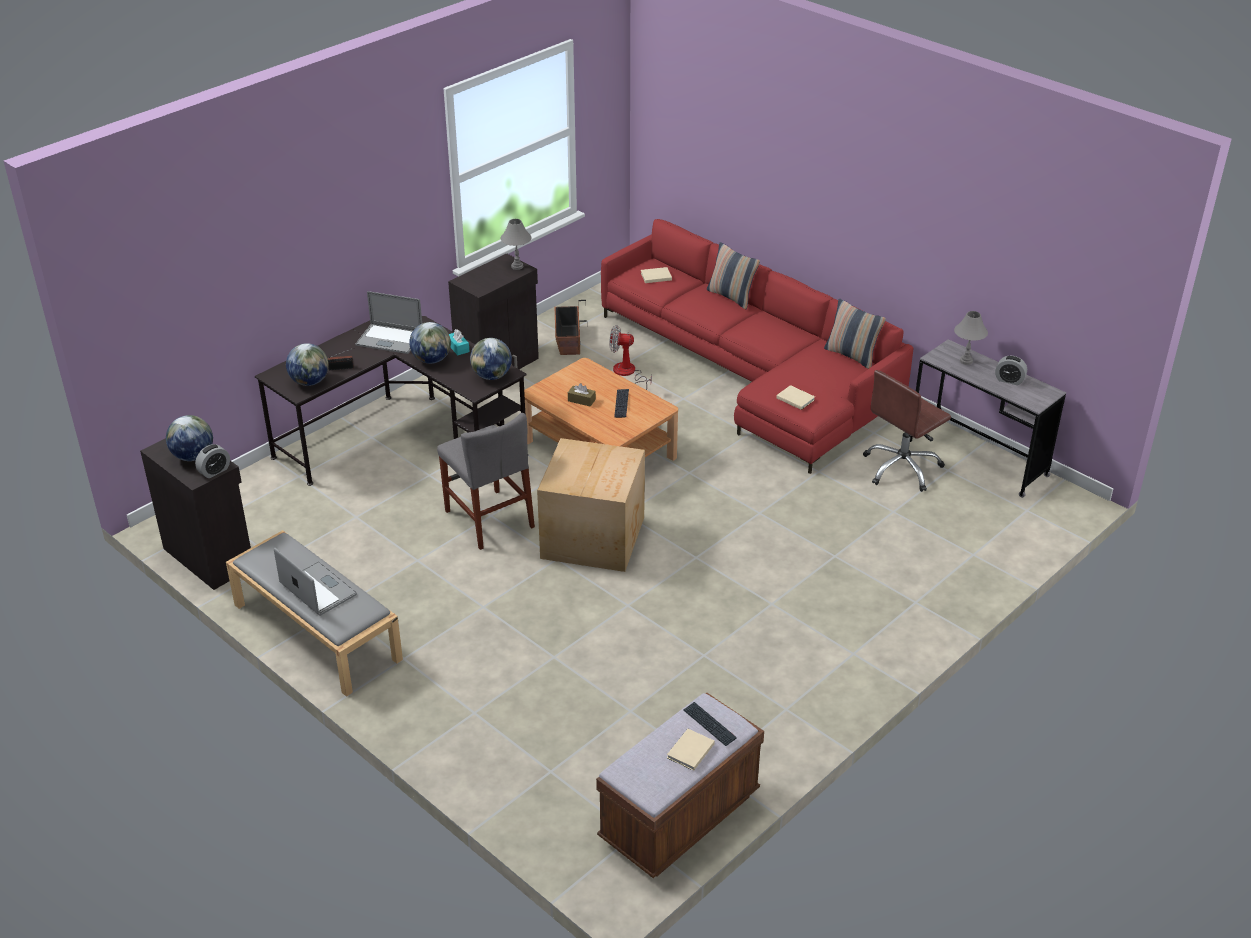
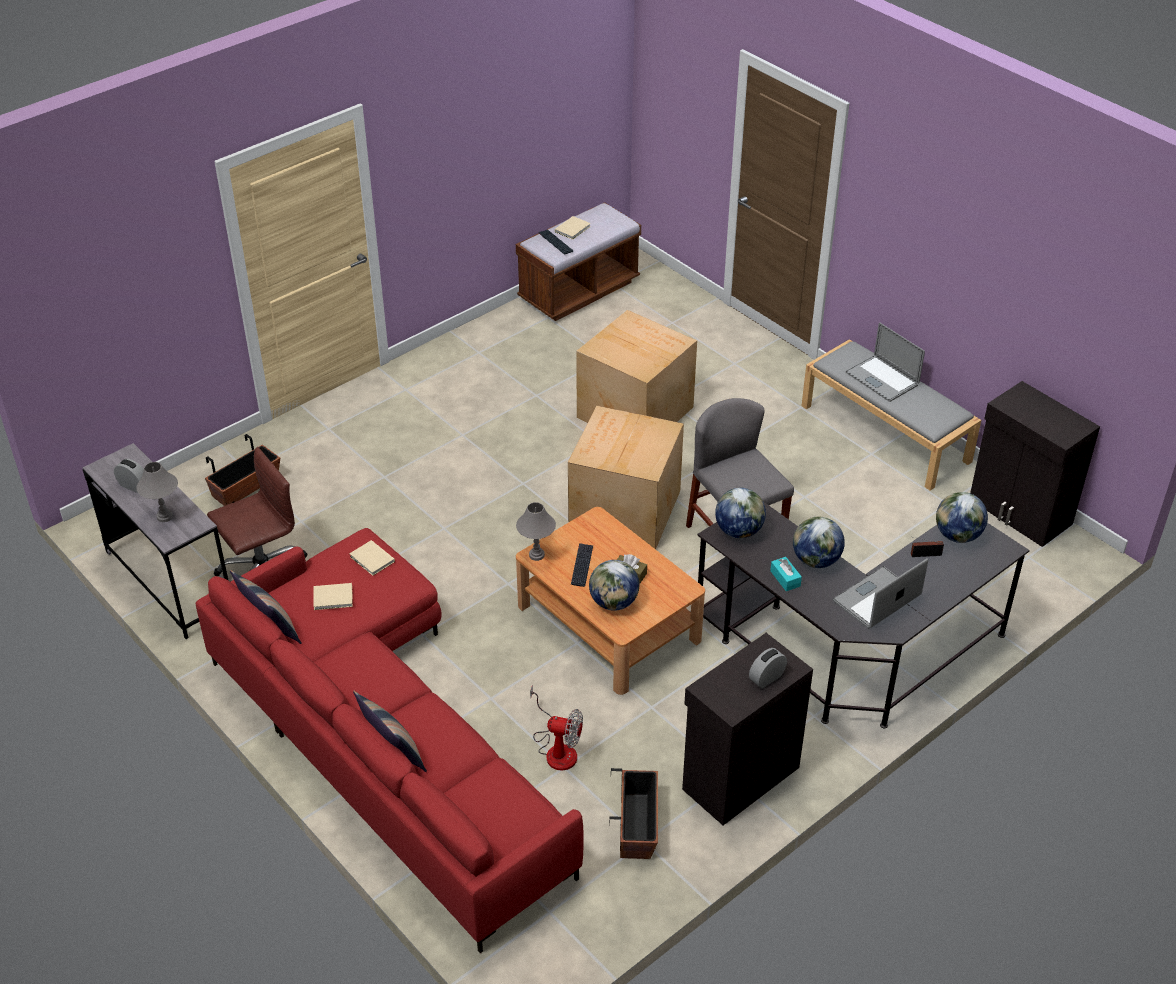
camera: 175 degrees left, 5 degrees up
globe [166,415,213,461] -> globe moved to [589,560,639,611]
alarm clock [195,444,230,478] -> alarm clock moved to [749,648,787,688]
laptop [356,291,422,354] -> laptop turned 60 degrees counterclockwise [833,559,928,629]
grey table lamp [501,219,531,270] -> grey table lamp moved to [516,502,556,561]
beige book [641,267,672,283] -> beige book moved to [313,583,353,610]
none -> planter [205,434,280,506]
none -> cardboard box [576,310,697,423]

